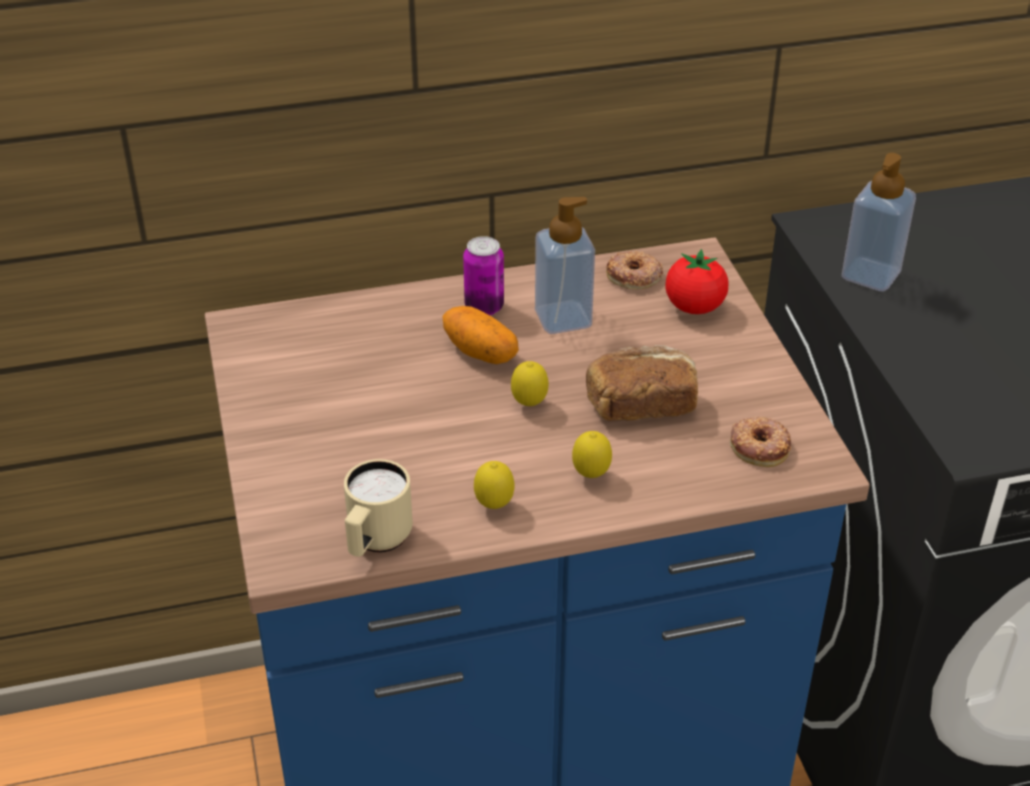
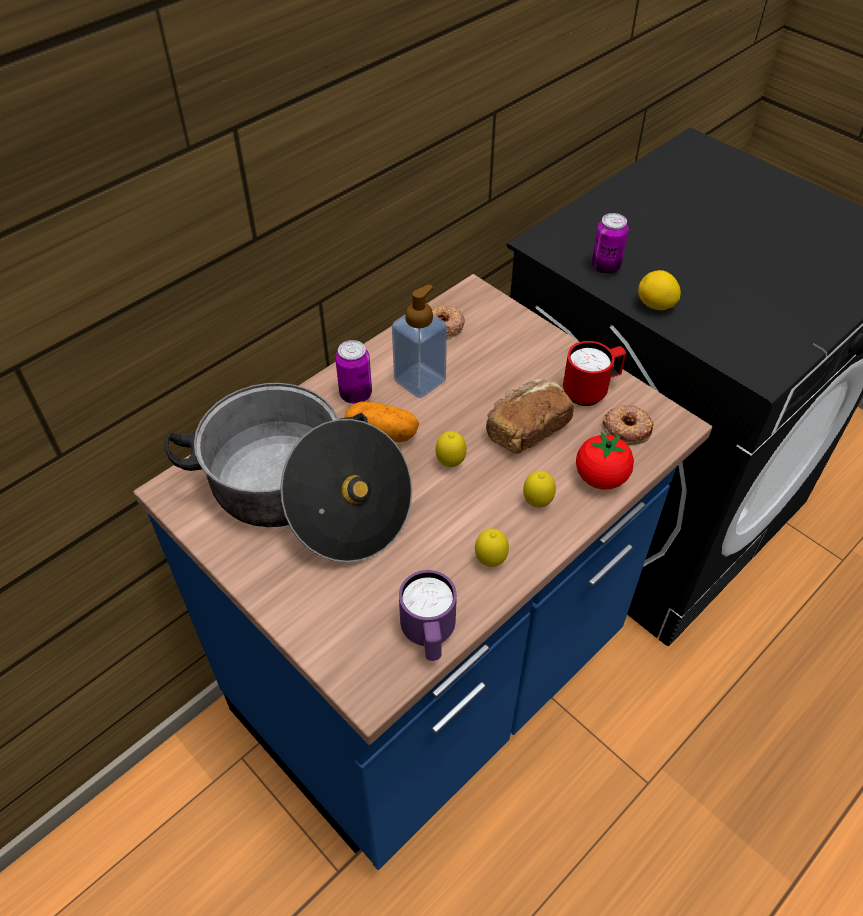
camera: 30 degrees left, 10 degrees up
beige mug [344,459,413,557] -> purple mug [399,570,457,661]
tomato [665,249,728,314] -> tomato moved to [576,431,634,490]
soap dispenser [842,153,916,292] -> can [592,213,629,274]
none -> cooking pot [164,383,412,562]
none -> red mug [563,341,626,406]
none -> lemon [638,270,681,310]

